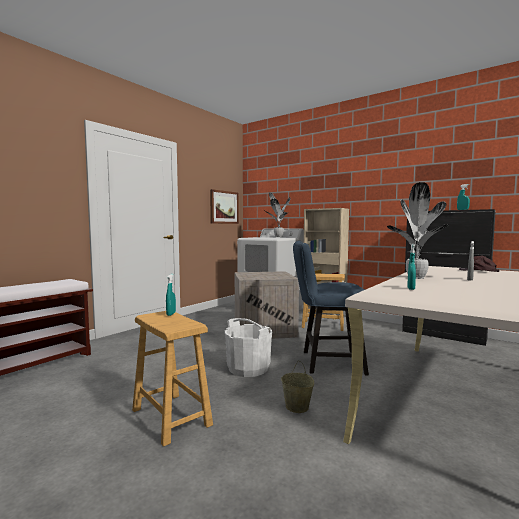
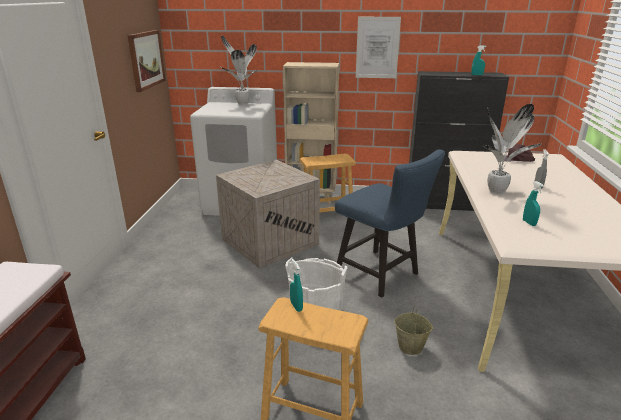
camera: 30 degrees left, 20 degrees up
blue chair [293,241,369,375] -> blue chair turned 105 degrees counterclockwise [335,149,445,297]
none -> picture [356,17,401,78]

